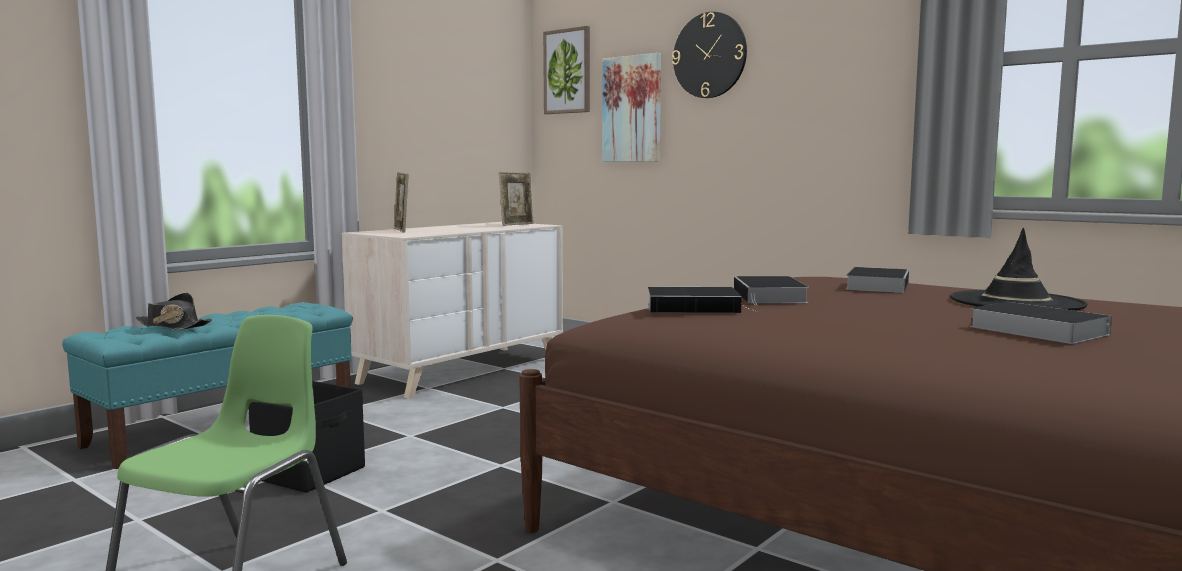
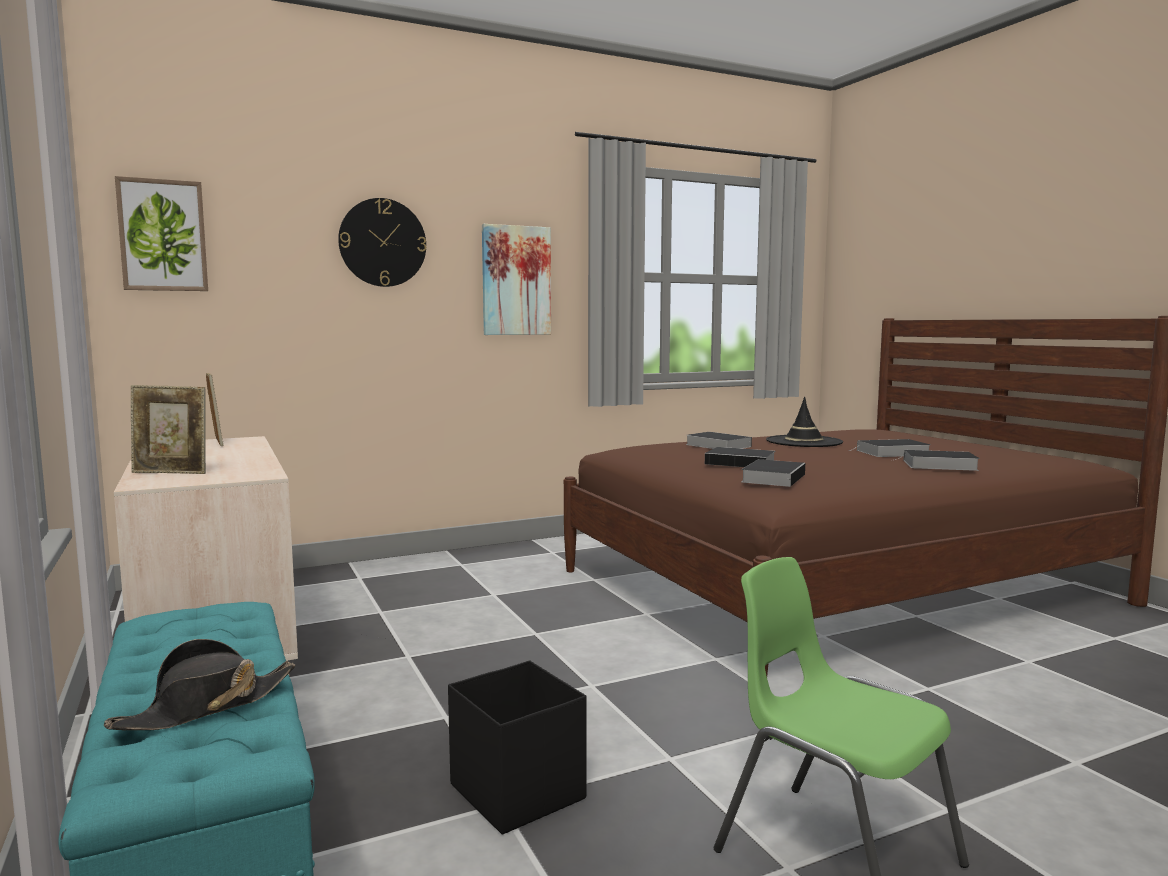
camera: 65 degrees left, 0 degrees up
picture [602,53,661,162] -> picture moved to [482,224,551,335]
none -> book [895,450,980,471]

